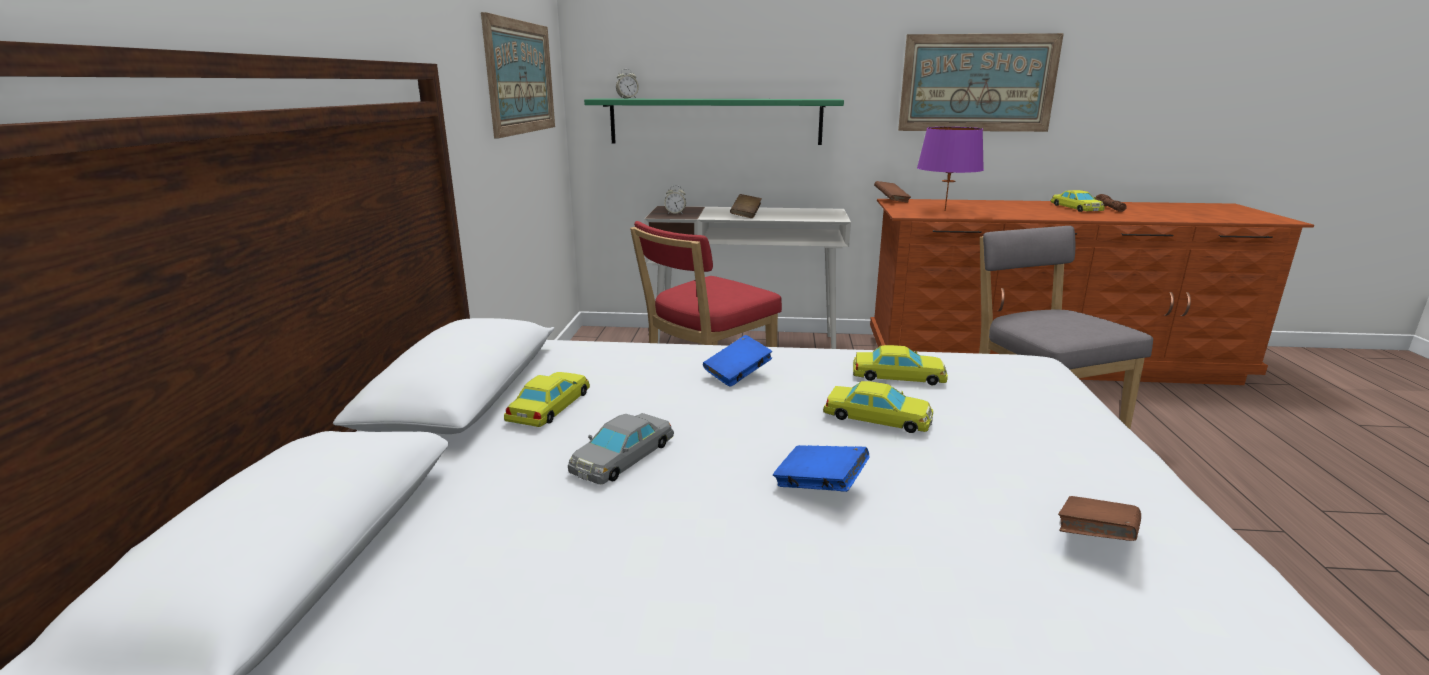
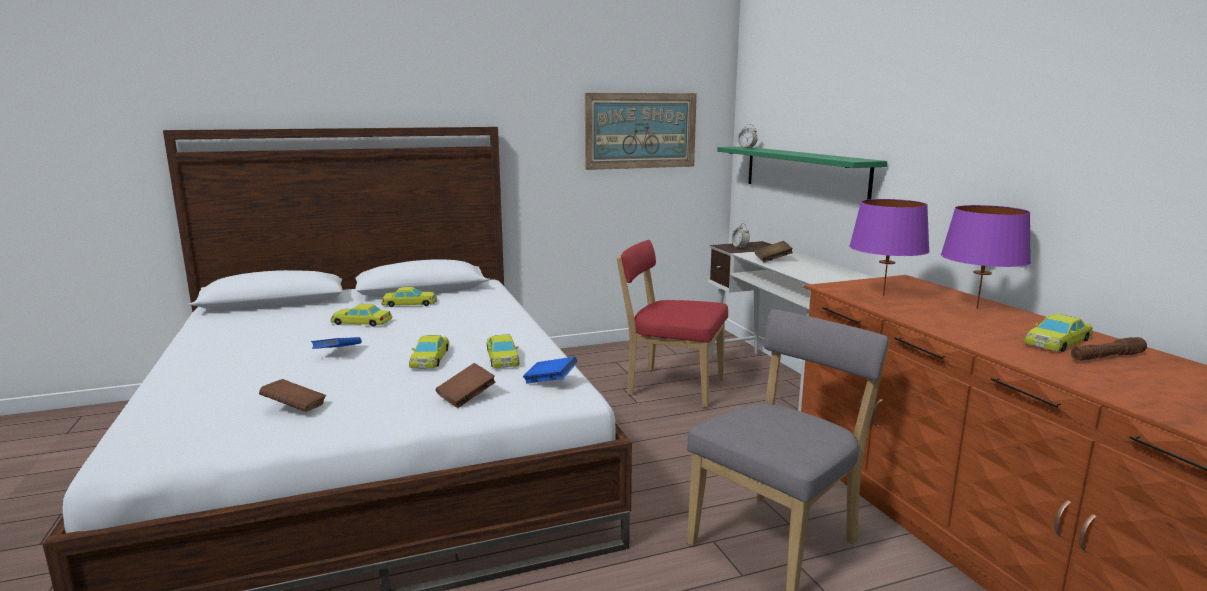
camera: 65 degrees right, 5 degrees down
grey toy car [568,413,674,484] -> yellow toy car [330,304,392,327]
blue book [703,335,772,387] -> blue book moved to [523,357,577,384]
brown book [874,181,911,203] -> brown book moved to [436,363,496,408]
picture [898,33,1064,132] -> none
none -> purple table lamp [941,205,1031,309]

